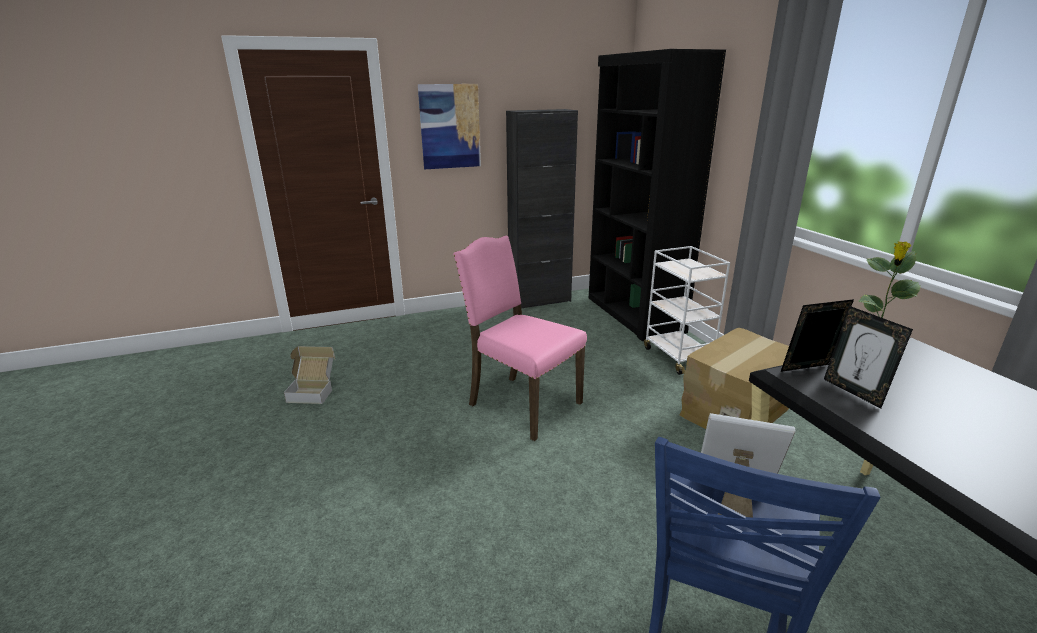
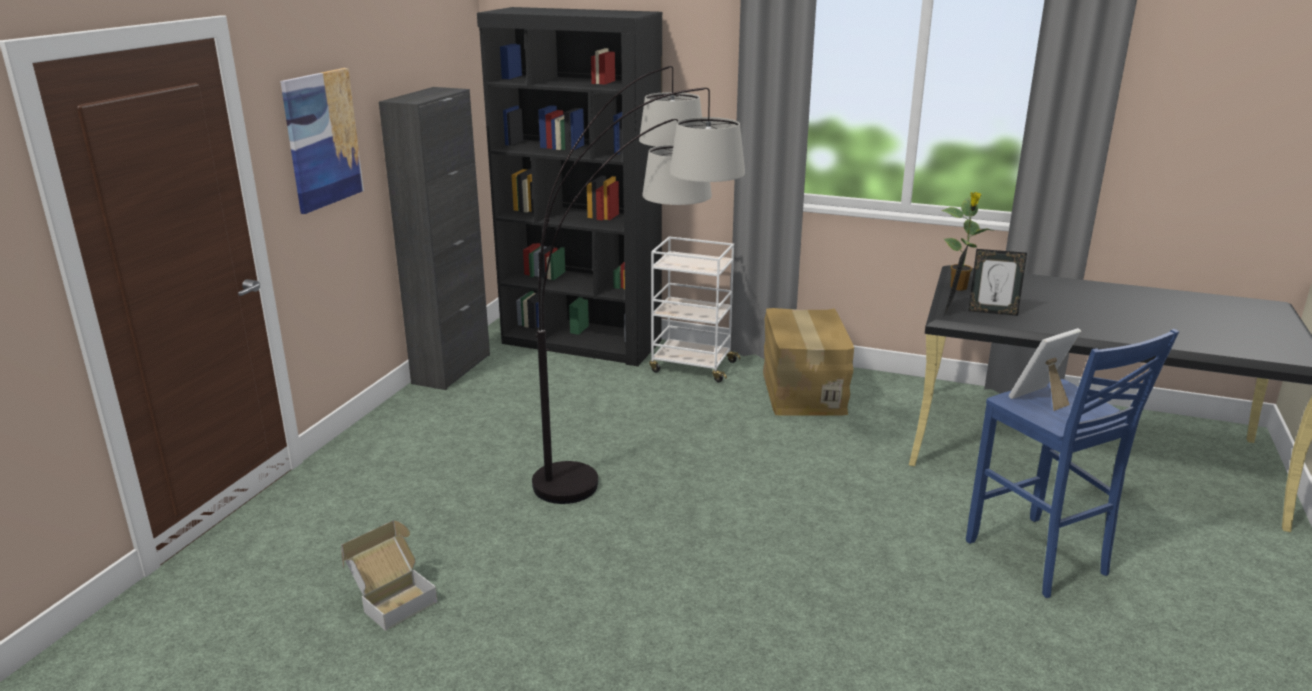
camera: 50 degrees left, 0 degrees up
pink chair [453,236,587,441] -> floor lamp [532,66,745,504]

